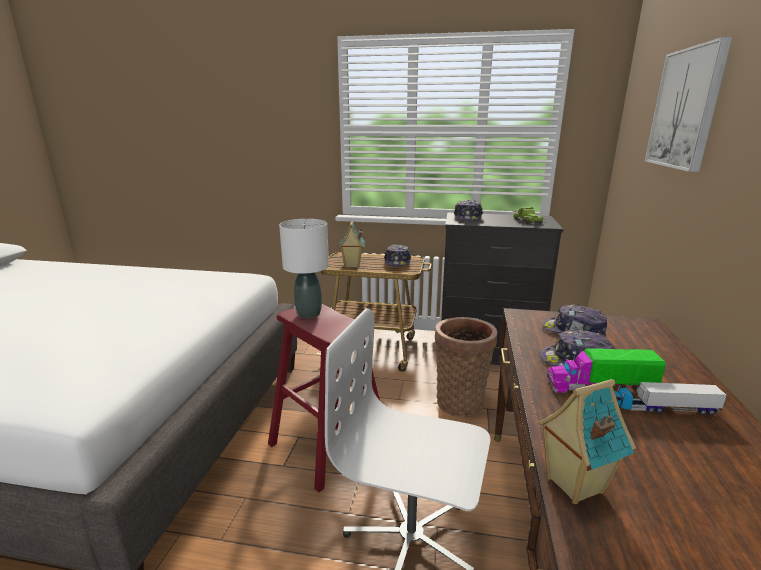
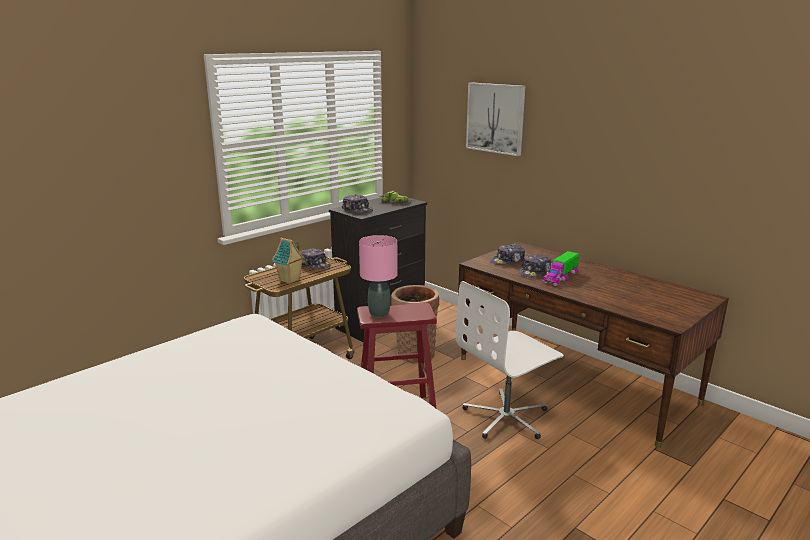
camera: 55 degrees left, 0 degrees up
white table lamp [279,219,329,318] -> pink table lamp [359,235,398,317]
toy house [538,379,636,504] -> none
toy truck [615,382,727,415] -> none

